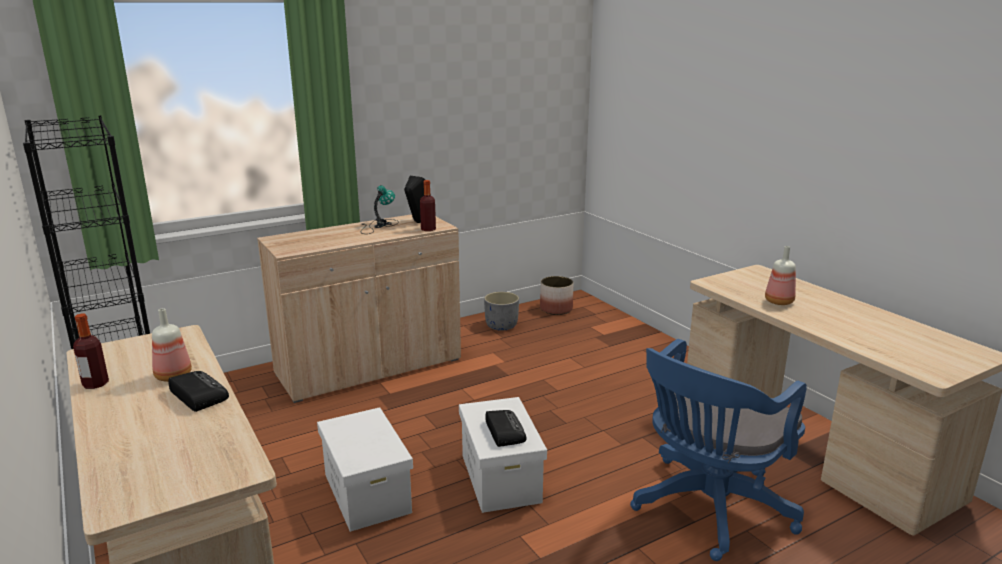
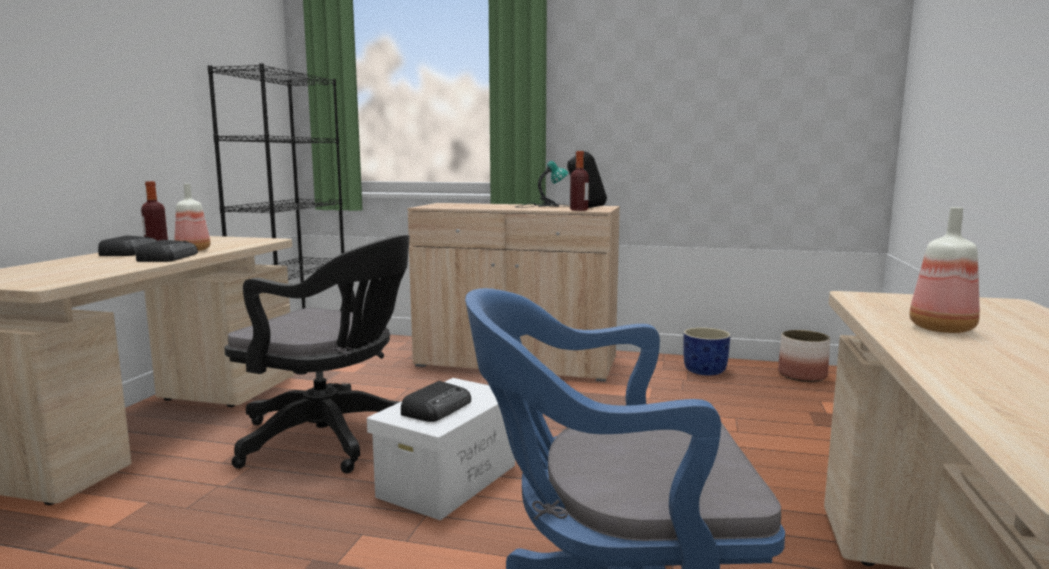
camera: 45 degrees right, 10 degrees down
white storage box [317,407,413,532] -> black office chair [225,235,410,474]
grey planter [484,292,519,331] -> blue planter [683,327,731,376]
none -> radio [98,236,157,256]

